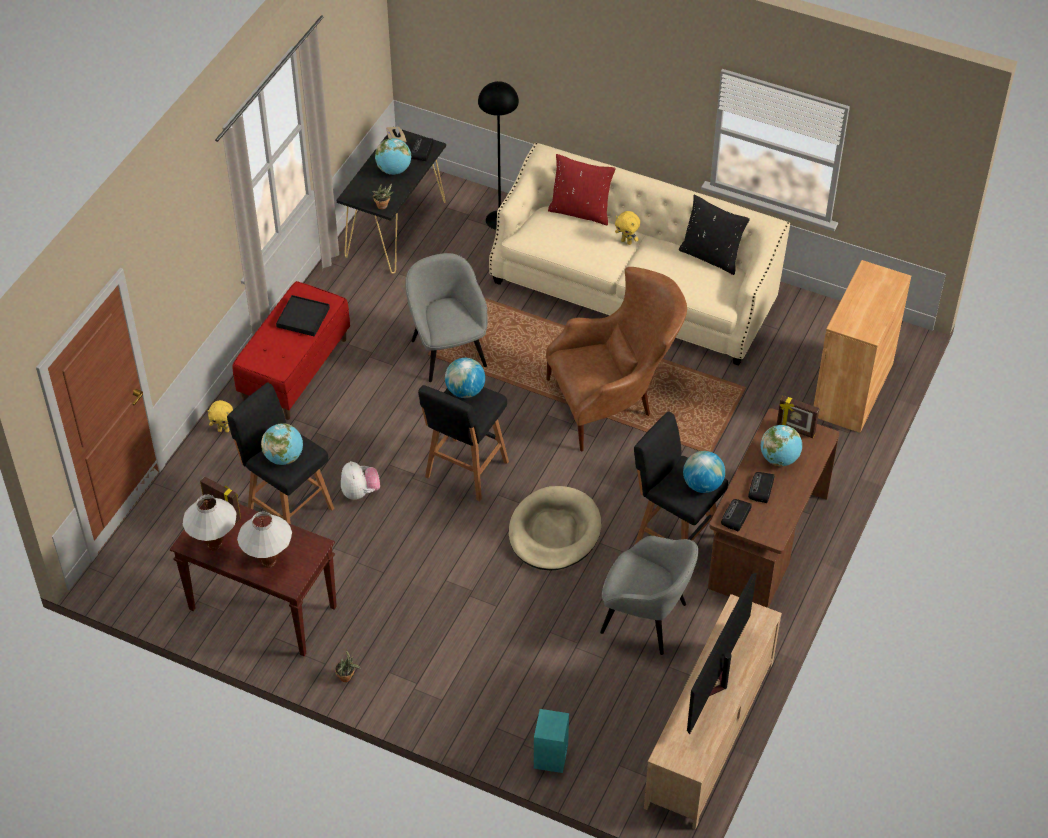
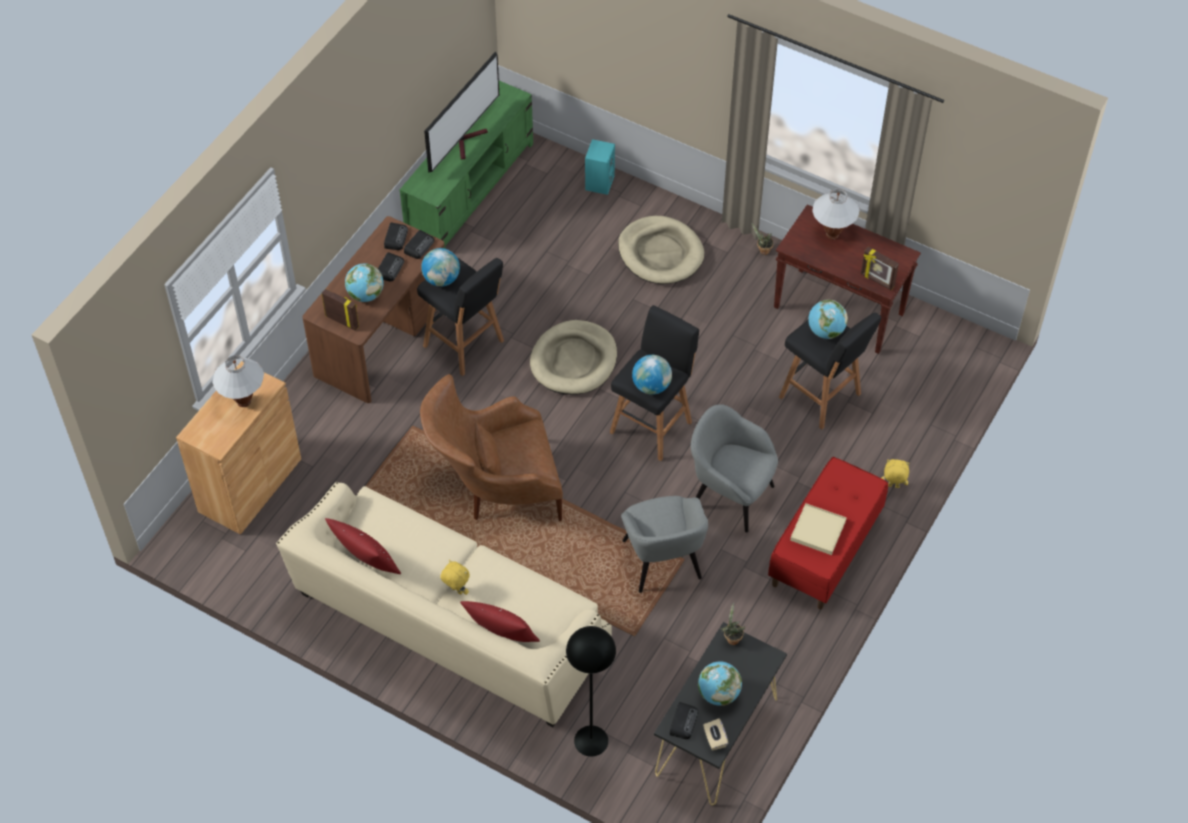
camera: 175 degrees left, 5 degrees up
white table lamp [183,495,236,551] -> white table lamp moved to [212,355,264,407]
black tray [276,295,330,337] -> beige tray [790,503,846,555]
plush toy [341,461,380,500] -> none
grey armchair [600,536,698,655] -> grey armchair moved to [691,404,778,533]
beige tv stand [644,594,782,830] -> green tv stand [400,81,533,249]
black pillow [679,195,750,275] -> red pillow [325,518,401,574]
none -> radio [384,222,408,250]
none -> beige dog bed [618,216,704,284]

